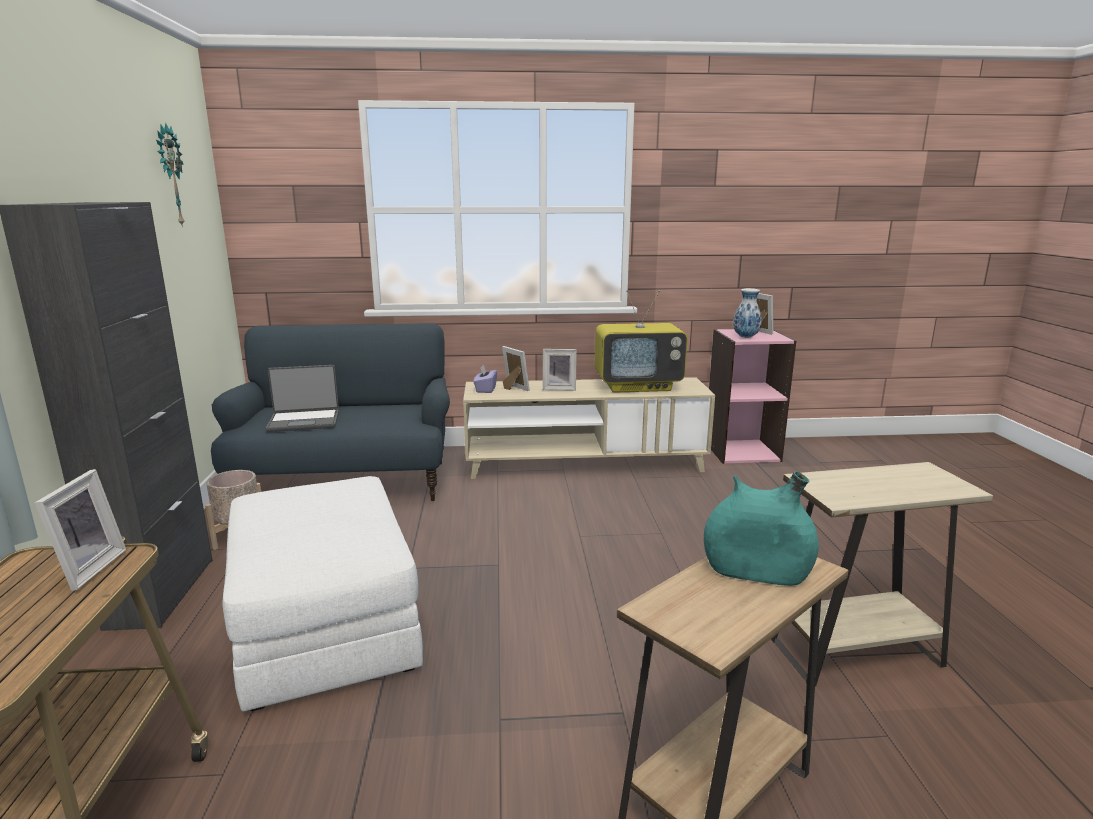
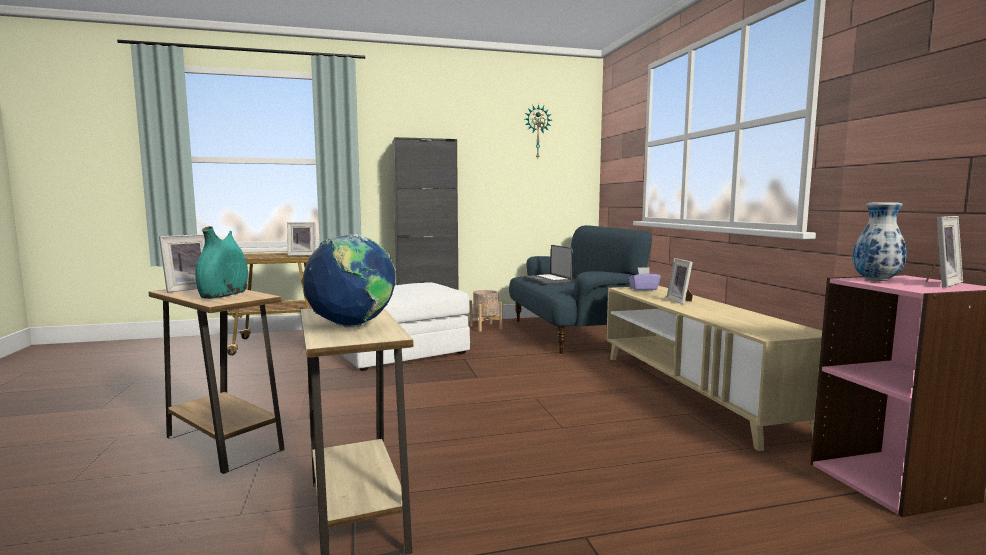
camera: 80 degrees right, 10 degrees down
picture frame [502,346,530,391] -> picture frame moved to [159,234,205,293]
television [595,290,688,393] -> none
none -> globe [303,234,396,328]

